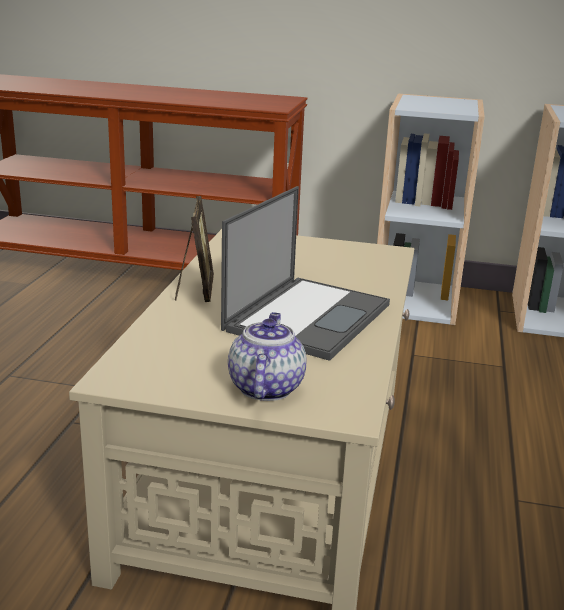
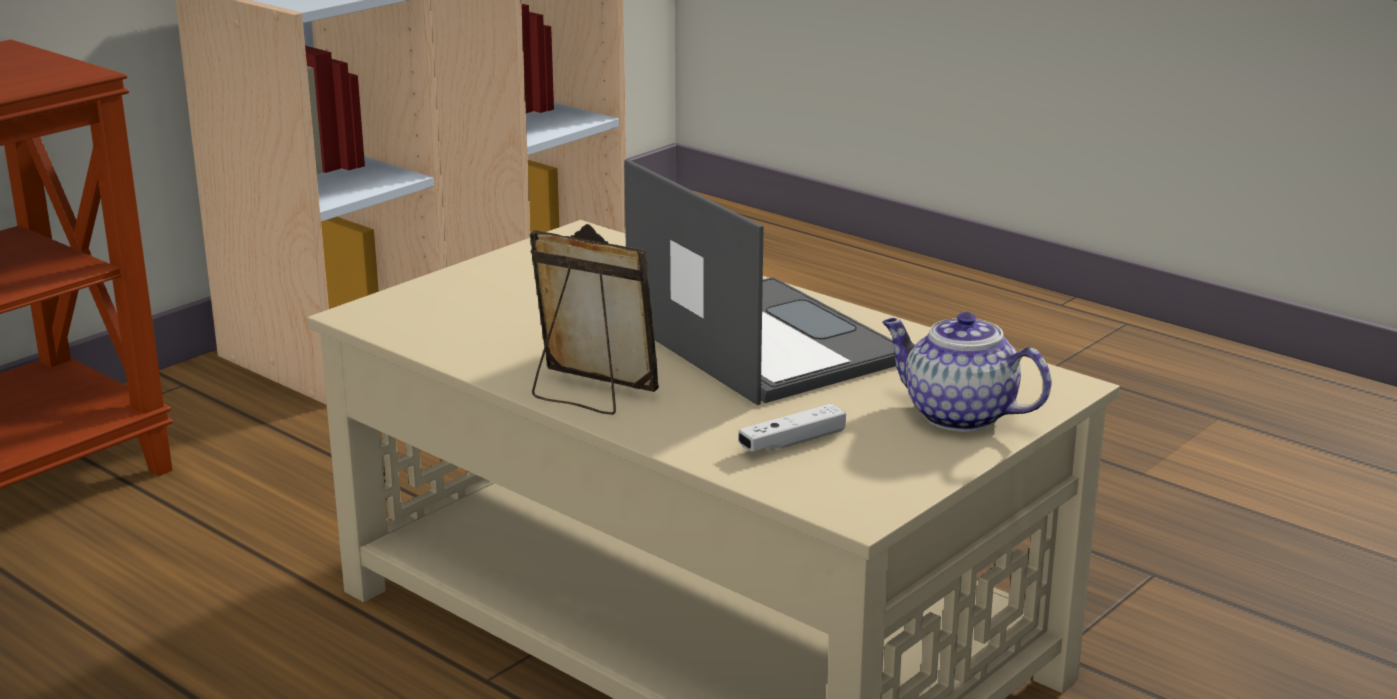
camera: 60 degrees left, 0 degrees up
none -> white game controller [738,404,846,452]

